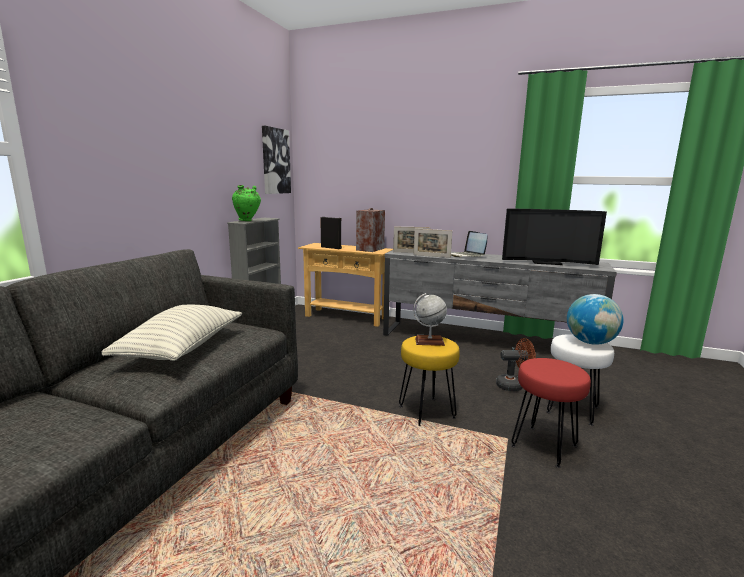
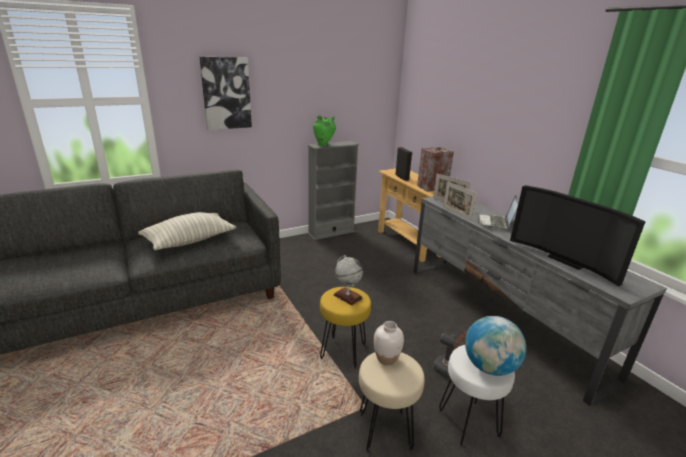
camera: 40 degrees right, 10 degrees up
picture [262,126,291,194] -> picture moved to [200,57,252,130]
red stool [511,358,591,468] -> beige stool [359,352,425,453]
none -> white vase [374,321,404,365]

